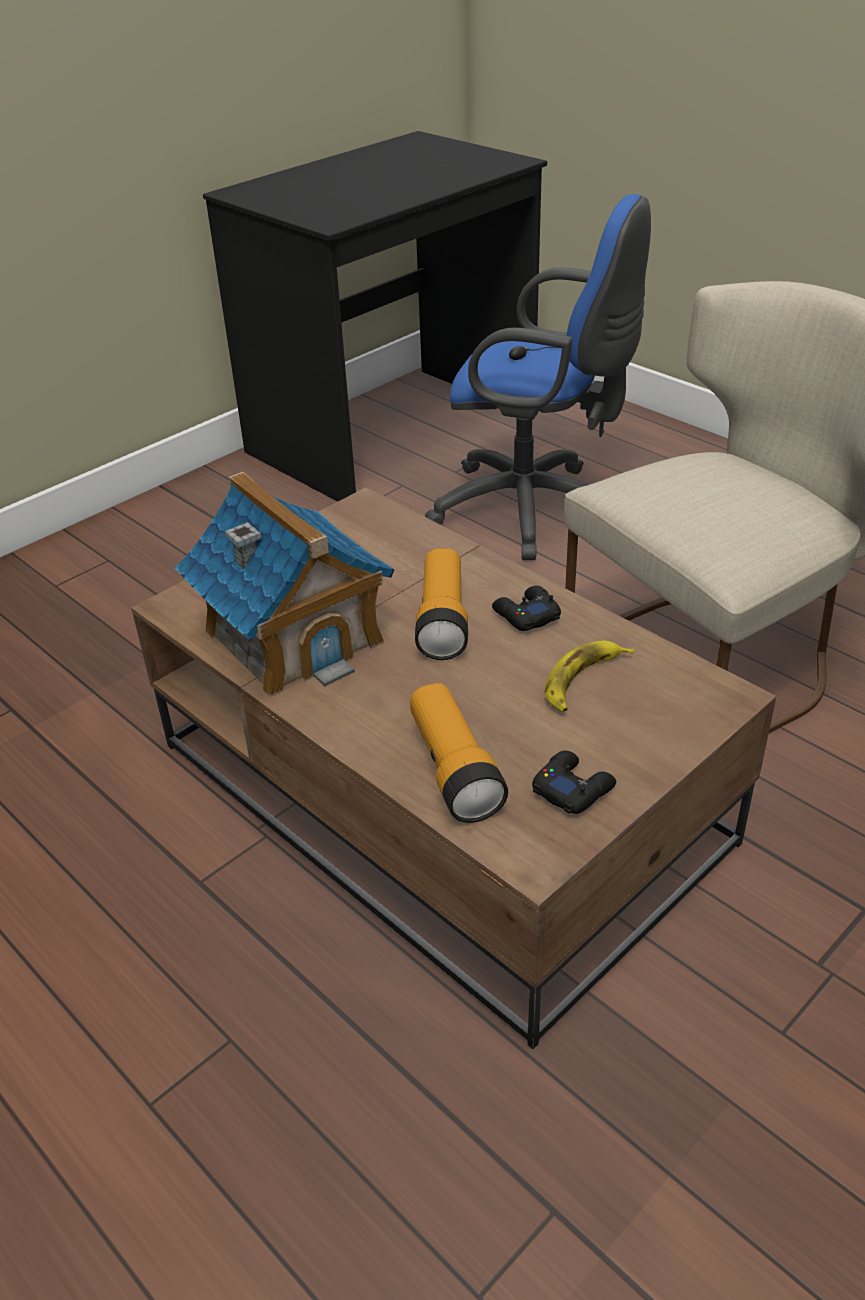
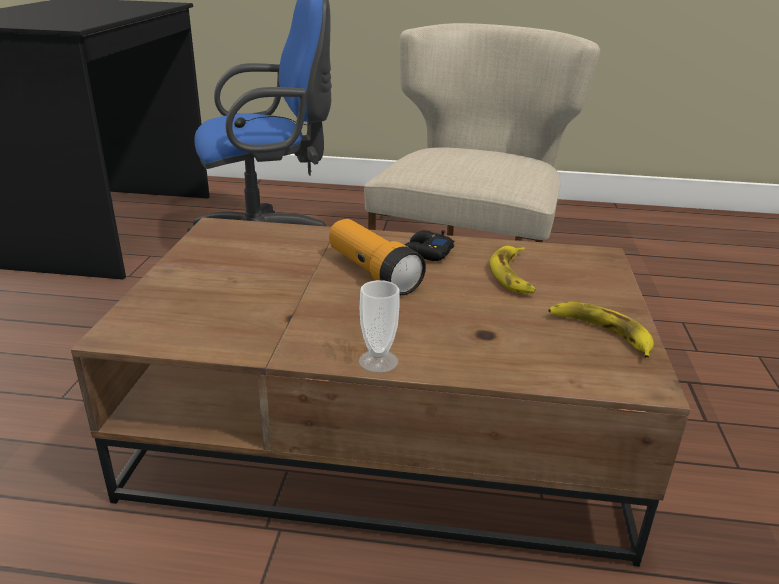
camera: 40 degrees left, 10 degrees down
toy house [175,472,395,697] -> none
flashlight [410,683,508,823] -> none
black game controller [532,751,616,814] -> banana [548,301,654,358]
none -> cup [359,280,400,373]

